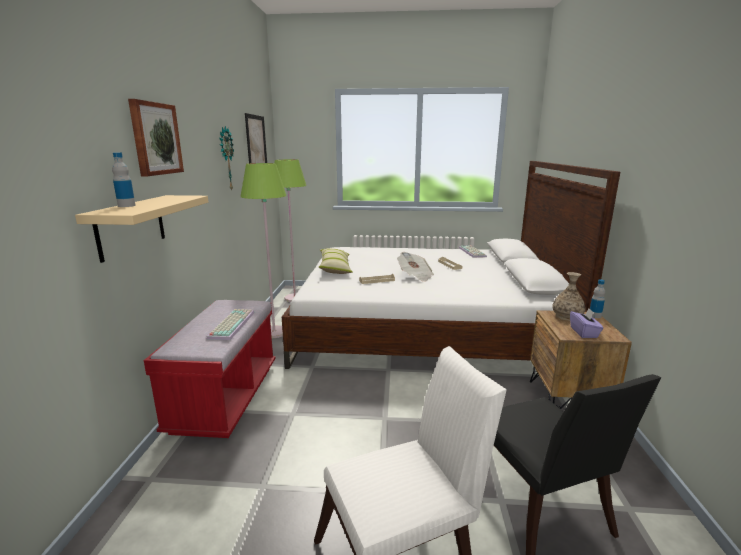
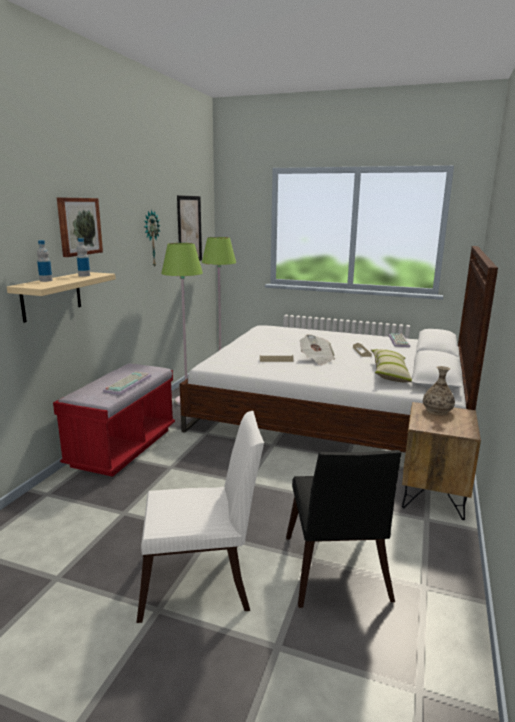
camera: 15 degrees right, 0 degrees up
pillow [318,248,353,274] -> pillow moved to [371,349,412,382]
purple tissue box [570,308,604,338] -> none
bottle [590,279,605,318] -> bottle moved to [77,238,90,277]

